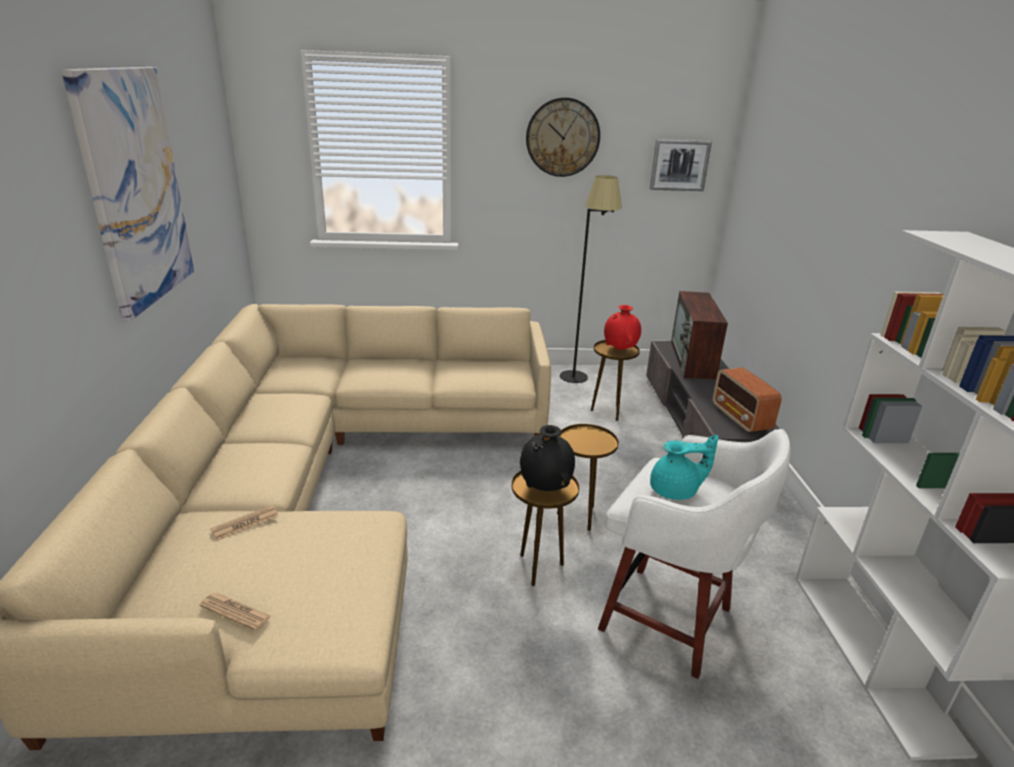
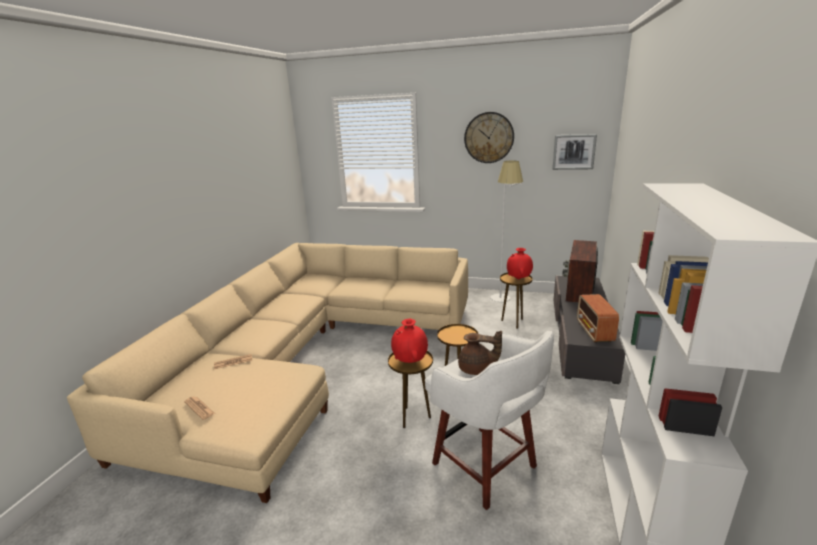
camera: 20 degrees right, 5 degrees down
picture [61,67,194,321] -> none
black vase [520,425,575,491] -> red vase [391,319,428,363]
black floor lamp [560,175,622,383] -> white floor lamp [491,161,523,302]
turquoise teapot [650,435,718,500] -> brown teapot [458,331,502,375]

